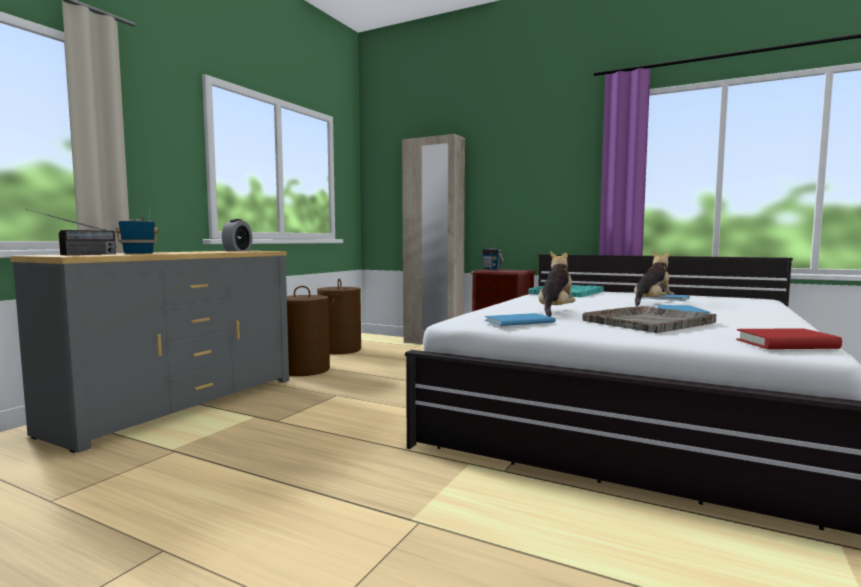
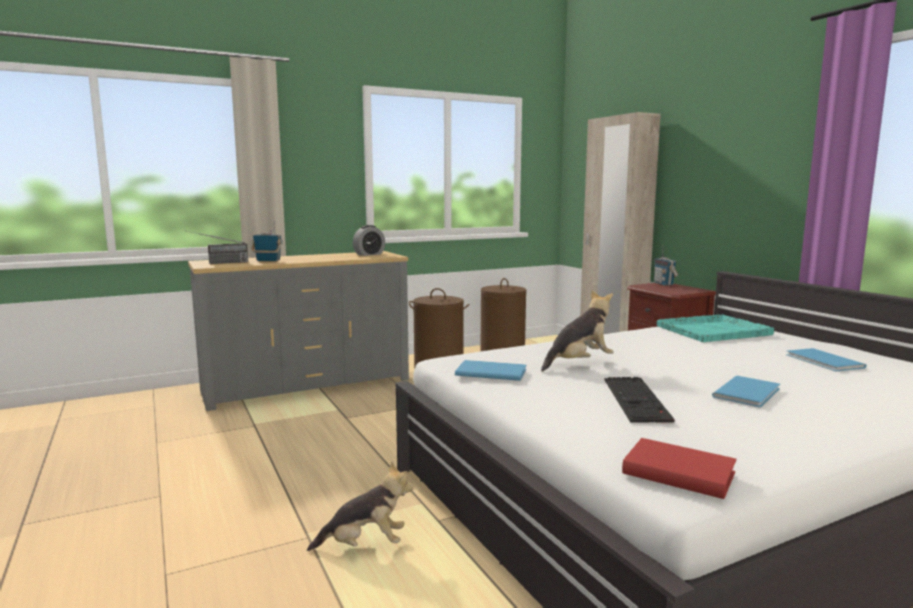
camera: 35 degrees right, 5 degrees up
grey tray [583,306,716,333] -> keyboard [605,377,675,423]
plush toy [634,251,674,306] -> plush toy moved to [307,461,413,551]

